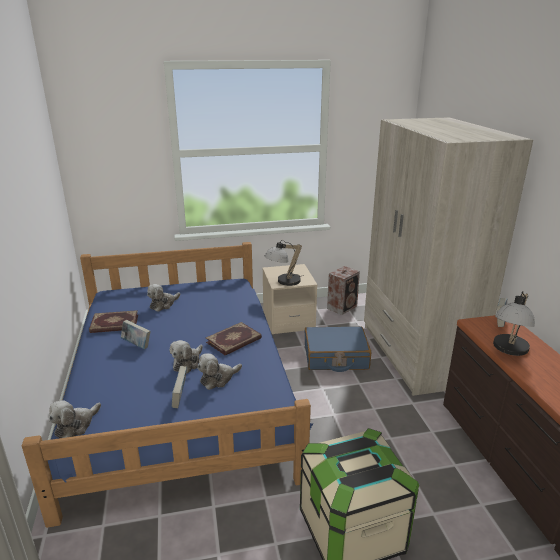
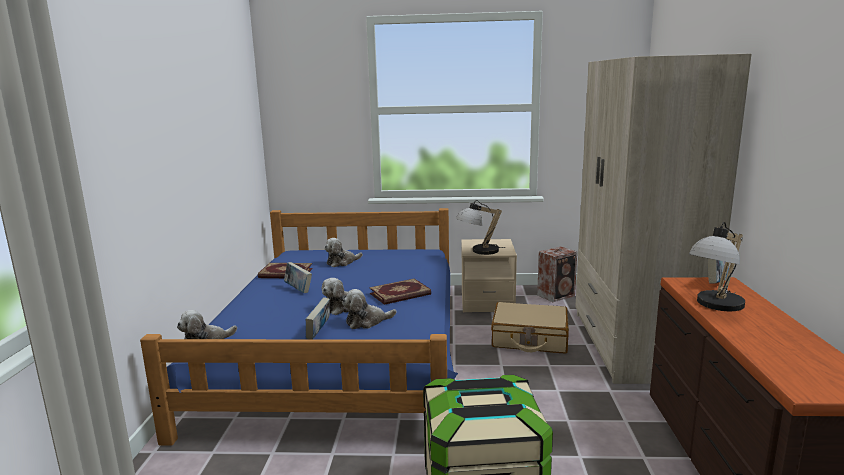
camera: 15 degrees right, 10 degrees down
blue suitcase [305,326,371,372] -> beige suitcase [491,302,569,354]

